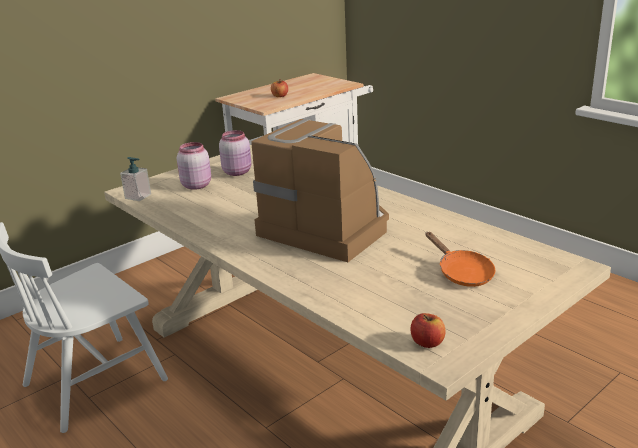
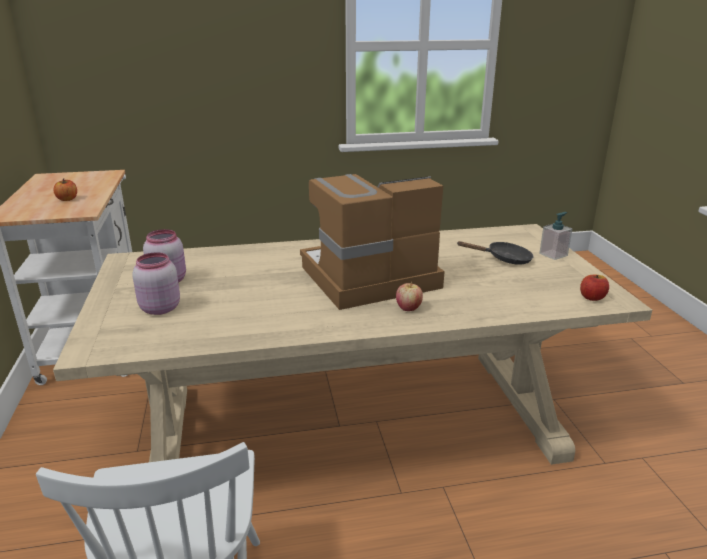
camera: 60 degrees left, 0 degrees up
soap dispenser [120,157,151,201] -> soap dispenser moved to [539,212,572,260]
orange frying pan [425,232,495,287] -> black frying pan [456,241,534,265]
none -> apple [396,282,423,311]

